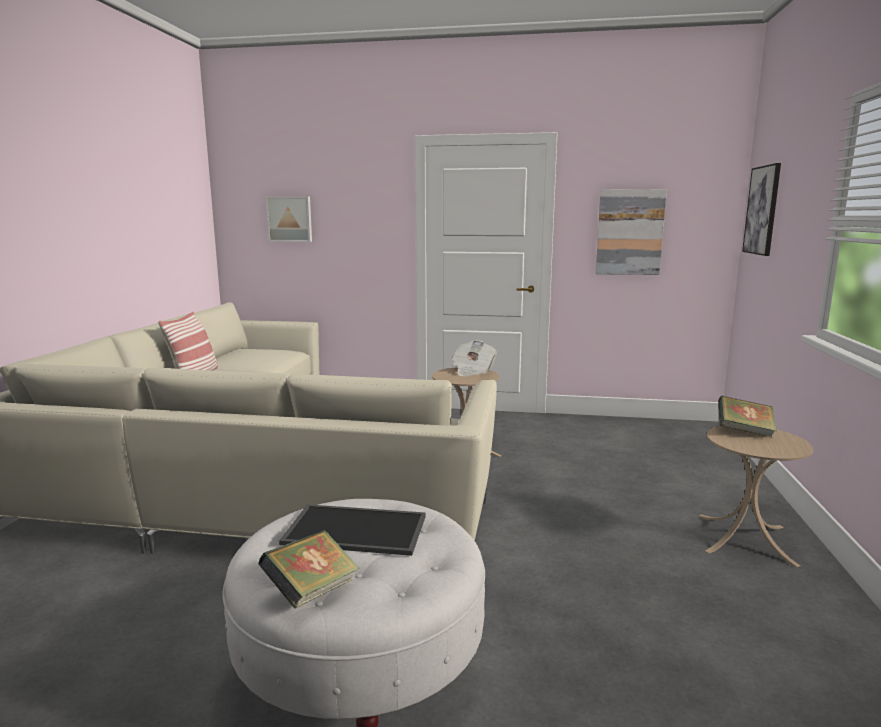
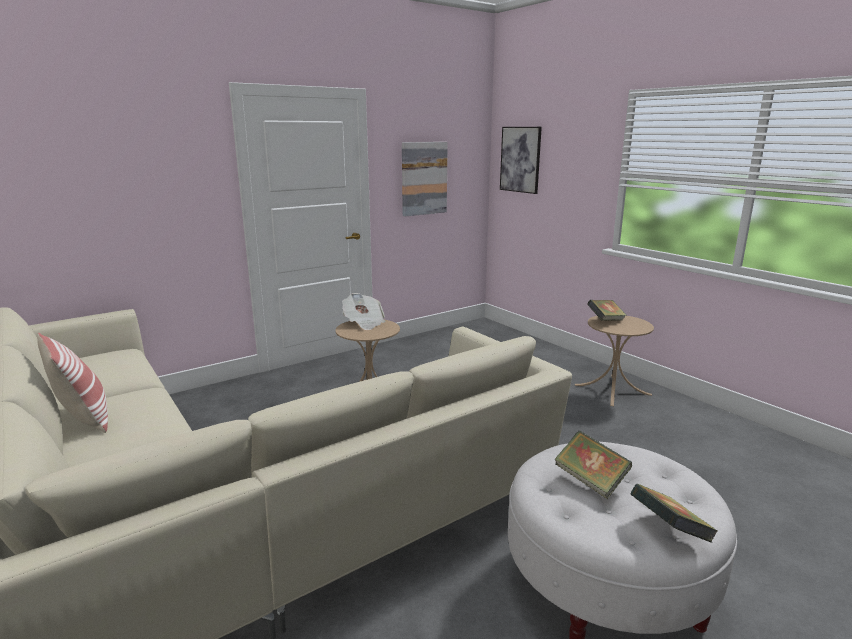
camera: 45 degrees left, 5 degrees up
picture [266,196,312,242] -> none
tray [279,504,426,556] -> book [554,431,632,499]

